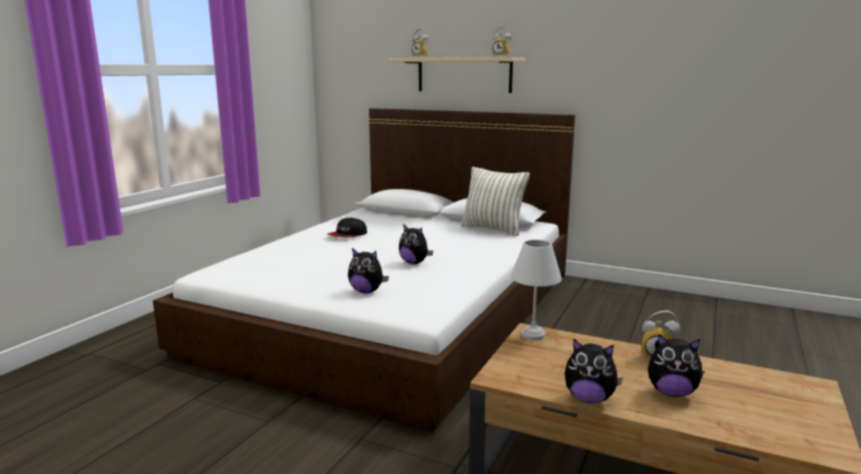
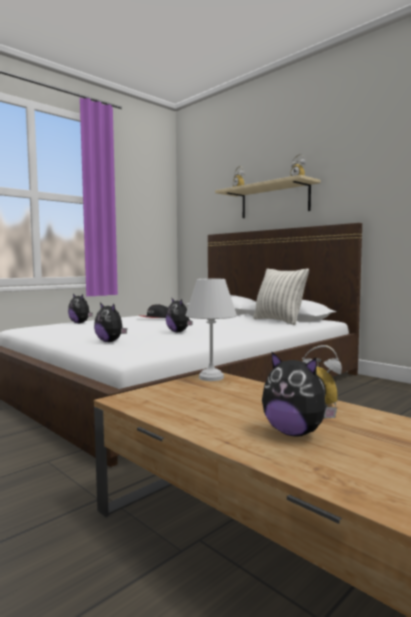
camera: 20 degrees right, 10 degrees down
plush toy [565,339,623,403] -> plush toy moved to [68,294,93,323]

